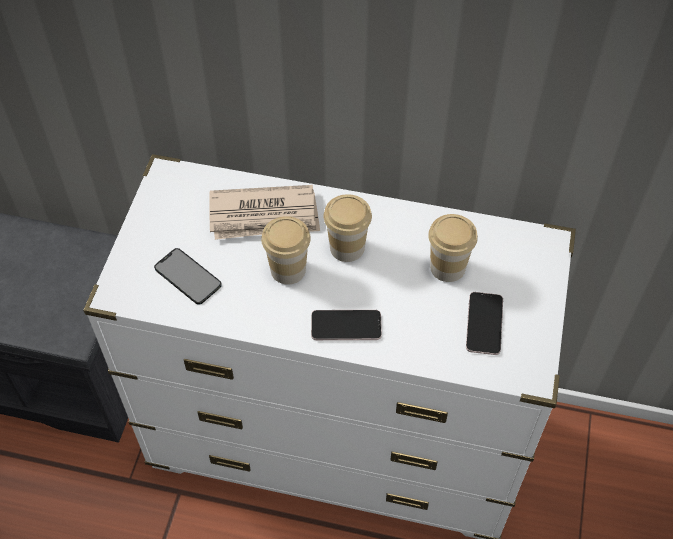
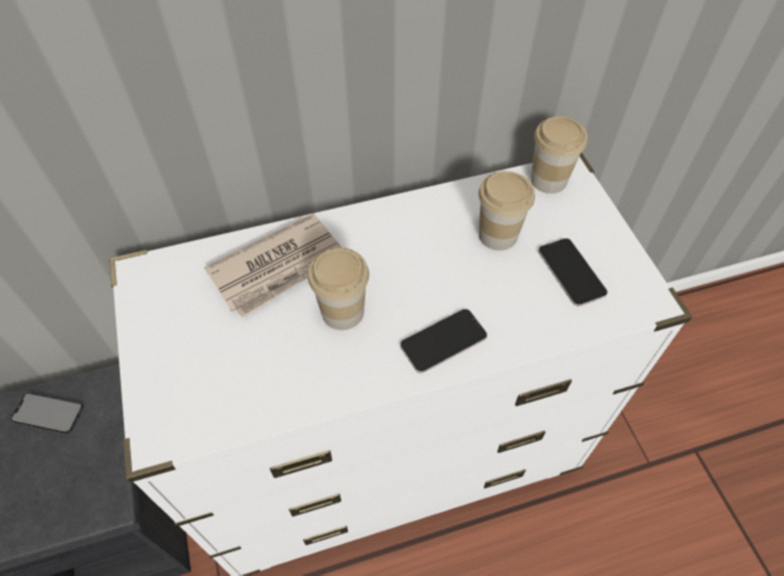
camera: 30 degrees left, 0 degrees up
phone [154,248,222,305] -> phone moved to [11,393,83,434]
cup [324,194,372,262] -> cup moved to [530,116,588,194]

